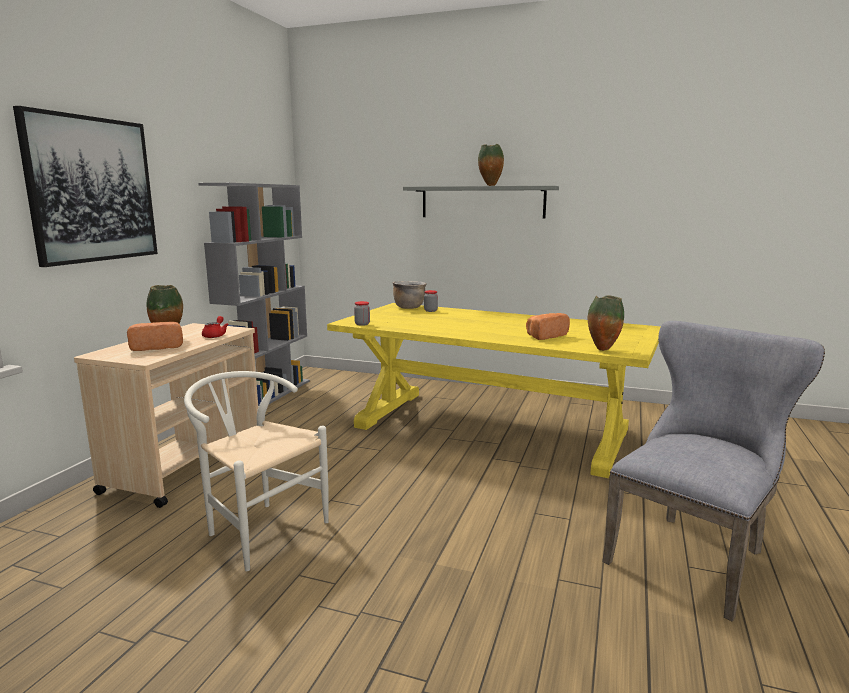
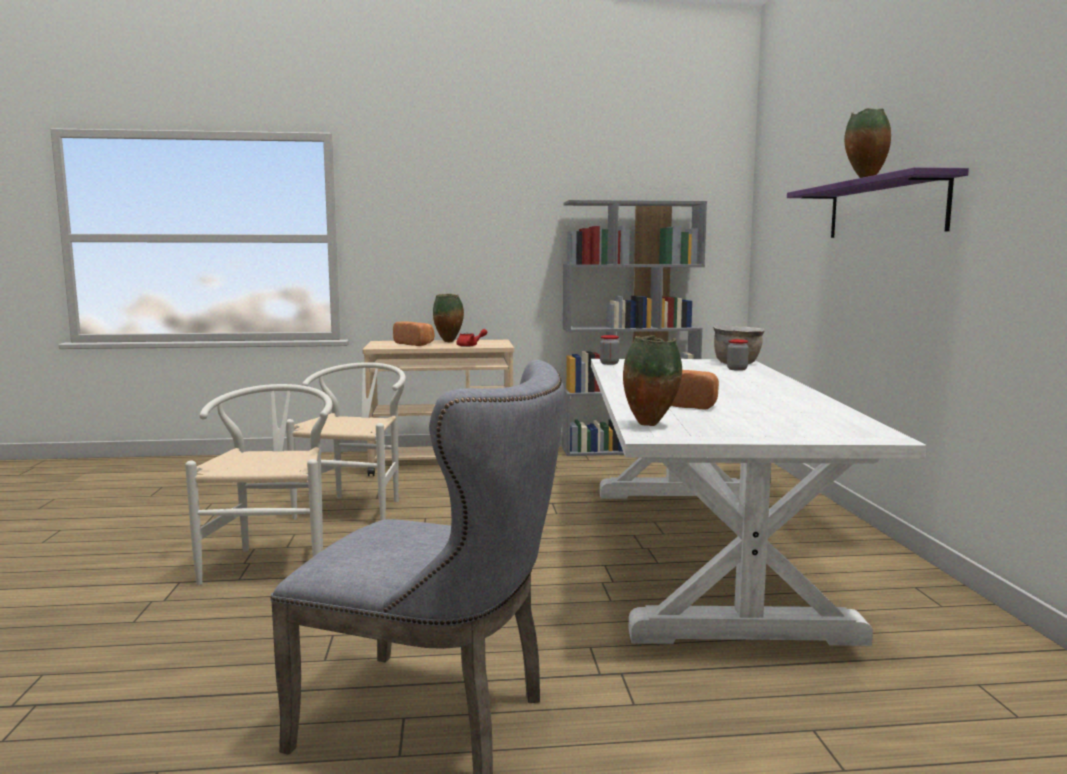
camera: 65 degrees right, 5 degrees down
picture [13,106,158,267] -> none
yellow dining table [327,303,661,478] -> white dining table [591,359,926,646]
grey shelf [403,186,559,219] -> purple shelf [787,167,969,238]
none -> white chair [185,384,333,585]

